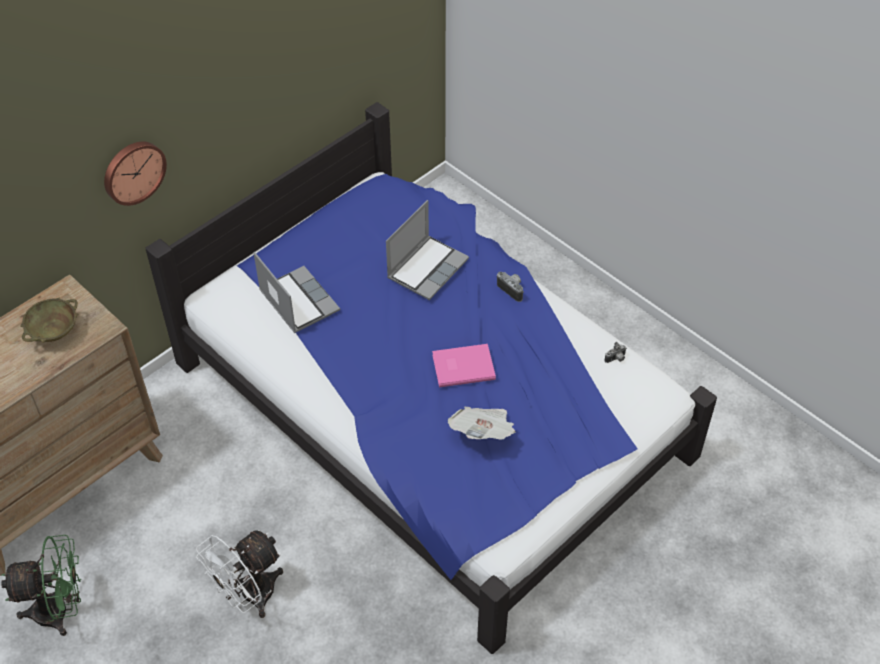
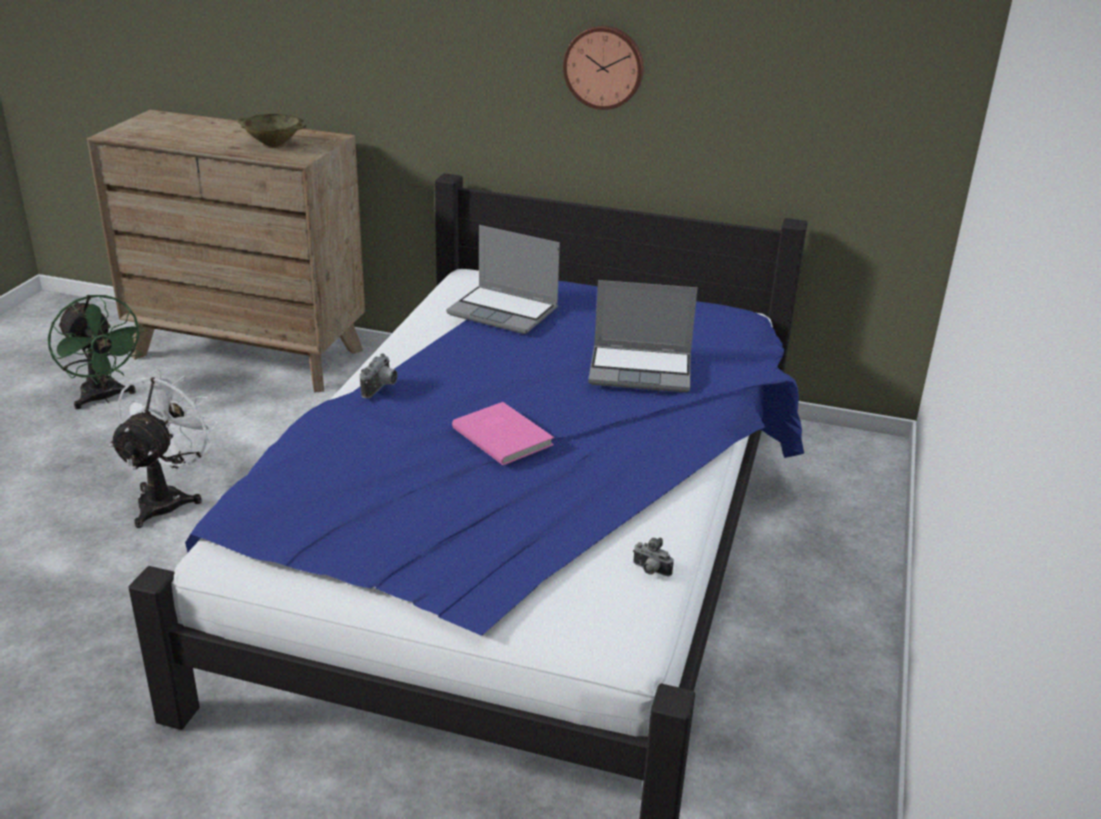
camera: 60 degrees right, 20 degrees down
wall clock [104,142,167,206] -> wall clock moved to [563,26,644,110]
white fan [196,530,283,618] -> white fan turned 90 degrees clockwise [109,369,218,528]
laptop [254,252,340,333] -> laptop turned 90 degrees clockwise [446,225,560,334]
newspaper [448,406,516,440] -> none
camera [497,272,524,302] -> camera moved to [360,354,398,398]

